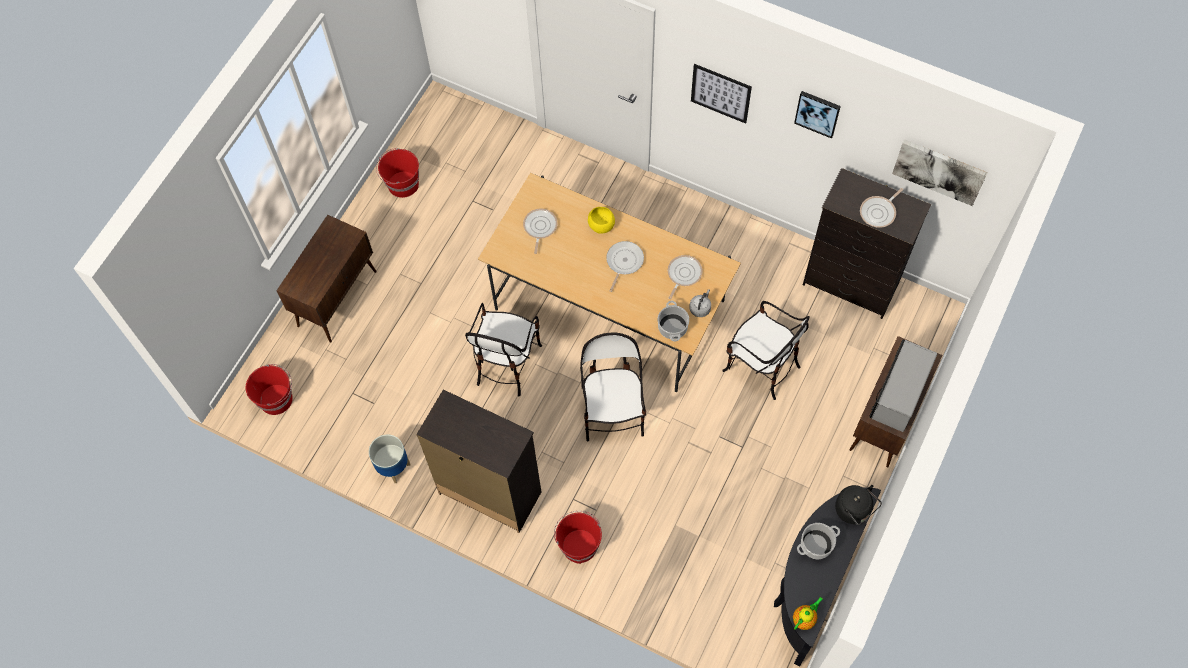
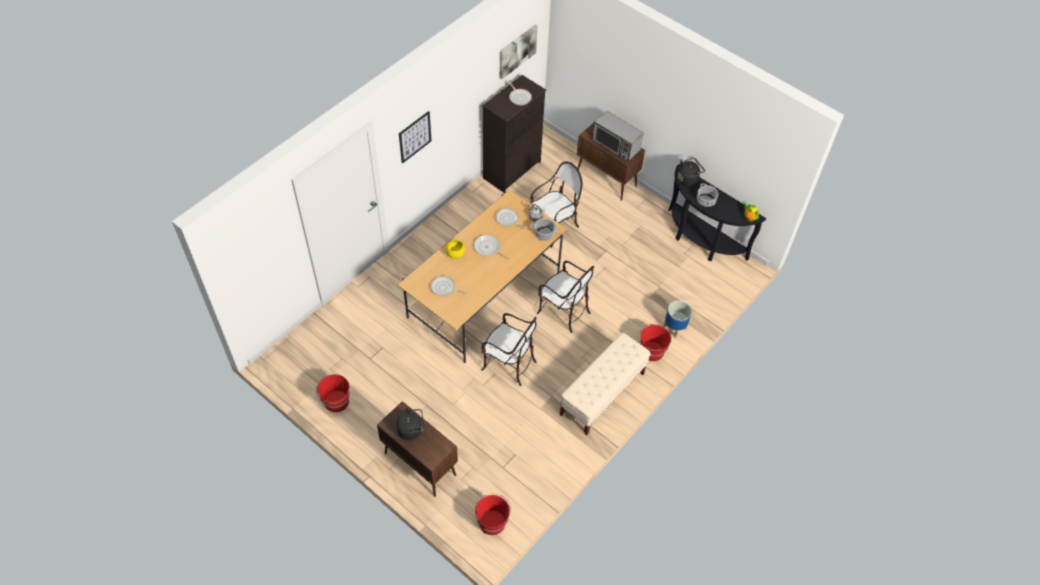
camera: 80 degrees left, 10 degrees down
planter [369,434,410,483] -> planter moved to [663,301,692,338]
black dresser [416,389,541,533] -> beige bench [560,333,651,435]
chair [580,332,646,442] -> chair turned 150 degrees counterclockwise [537,261,594,333]
picture [794,91,841,139] -> none
none -> black kettle [396,408,424,440]

